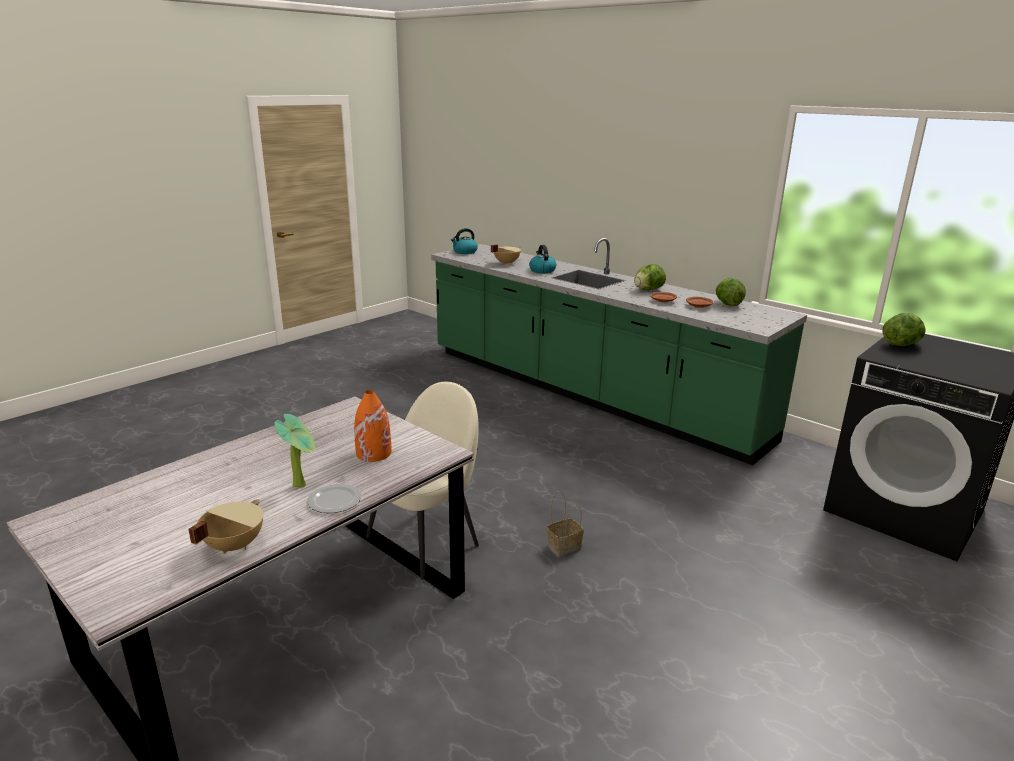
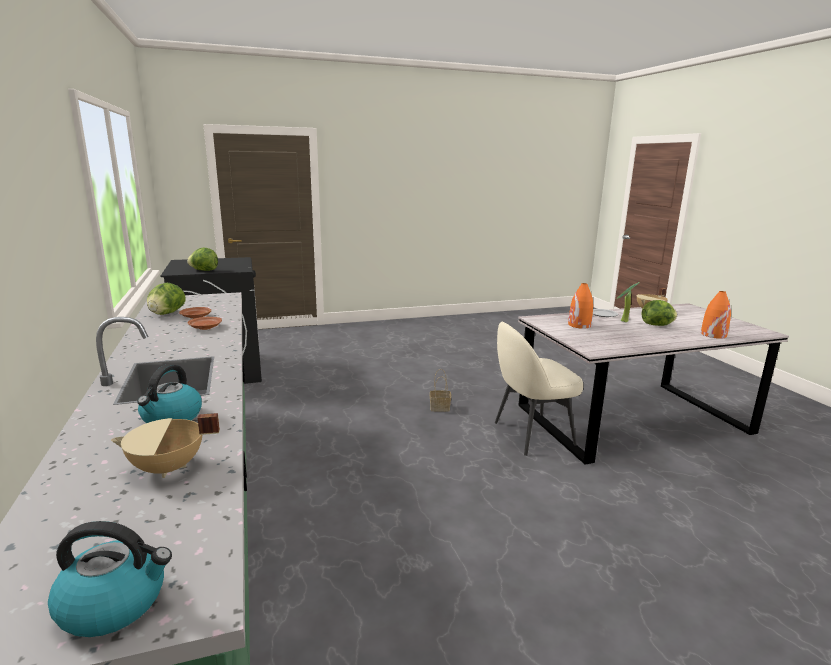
camera: 150 degrees left, 5 degrees down
lettuce [634,264,666,290] -> lettuce moved to [642,300,677,326]
none -> orange vase [701,291,731,339]

